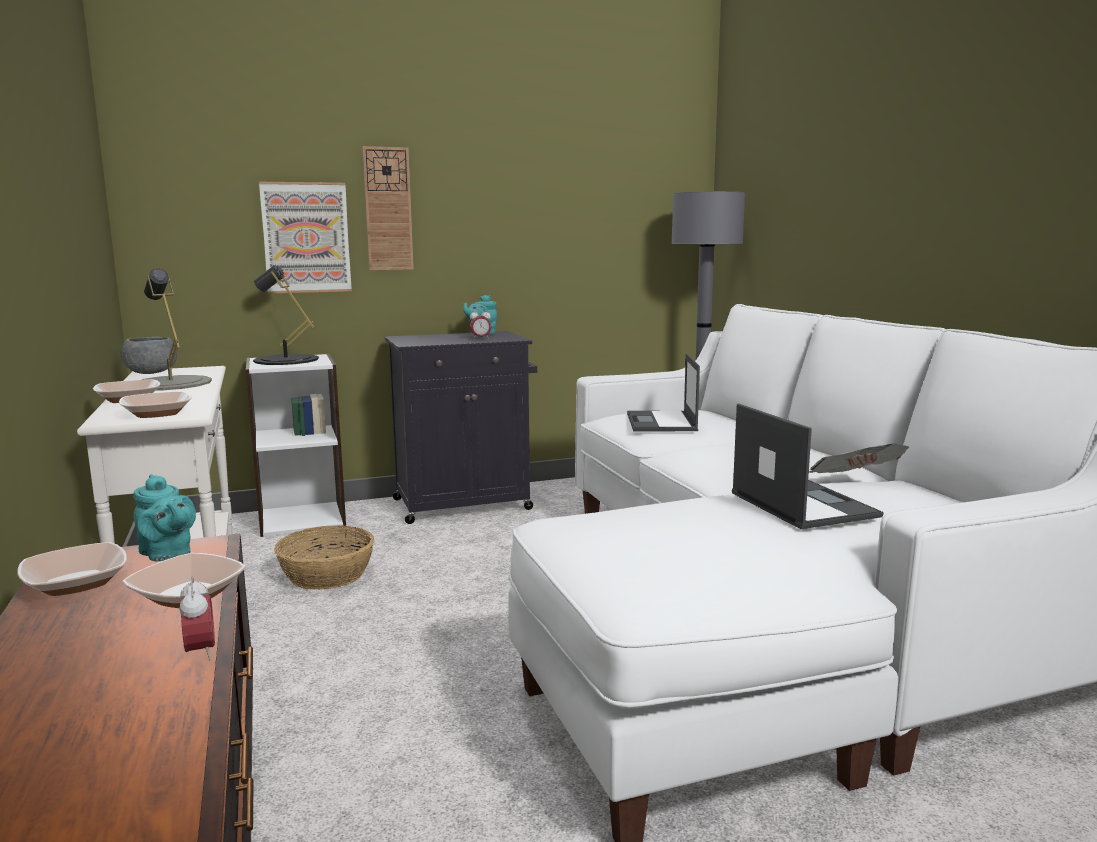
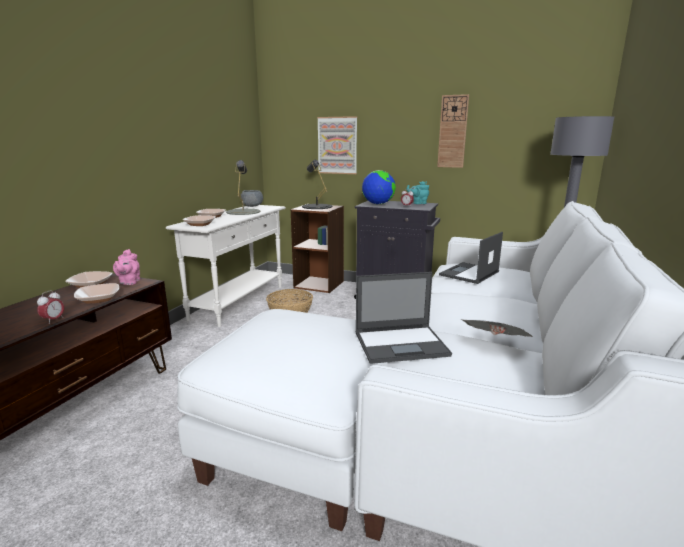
camera: 40 degrees right, 5 degrees up
turquoise teapot [133,474,196,562] -> pink teapot [113,249,140,285]
white bookcase [245,354,346,537] -> brown bookcase [291,204,344,293]
wall clock [362,146,414,270] -> wall clock moved to [437,94,469,168]
laptop [732,403,884,529] -> laptop turned 60 degrees clockwise [355,272,452,364]
none -> globe [362,170,396,205]

